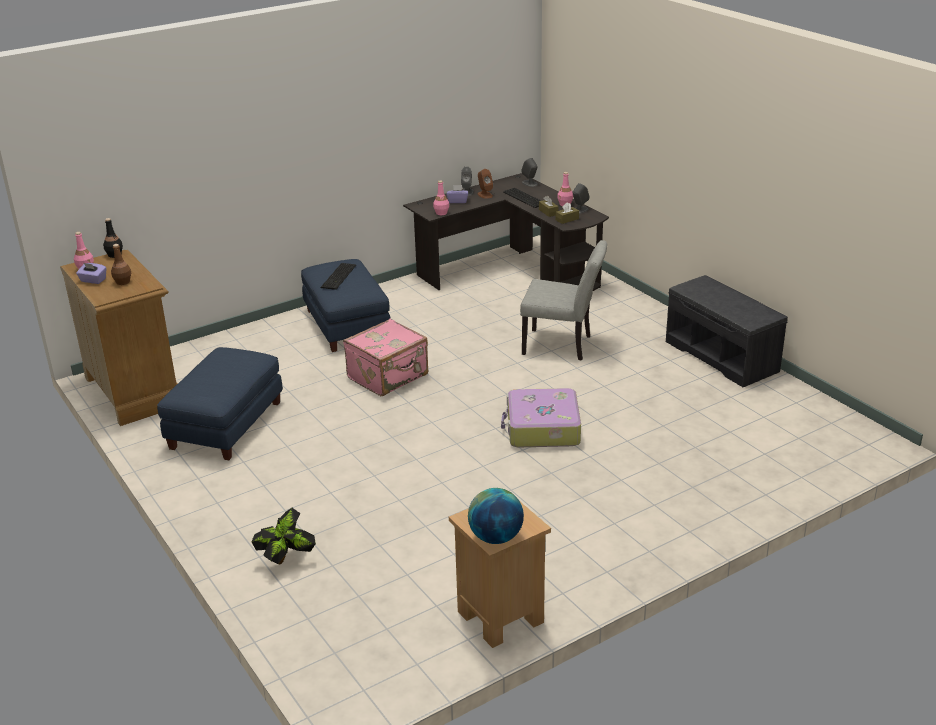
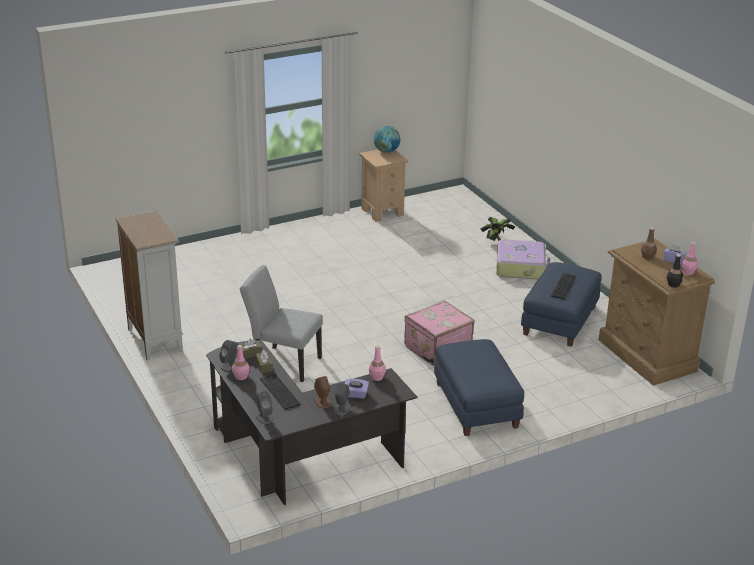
camera: 175 degrees left, 0 degrees up
keyboard [320,263,356,290] -> keyboard moved to [551,273,577,299]
suitcase [501,388,581,447] -> suitcase moved to [496,239,550,279]
grey bench [666,275,788,387] -> white dresser [115,210,183,361]

